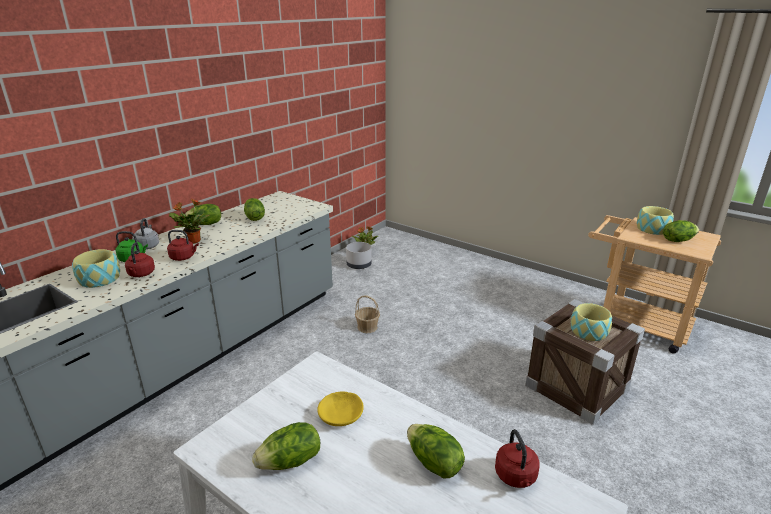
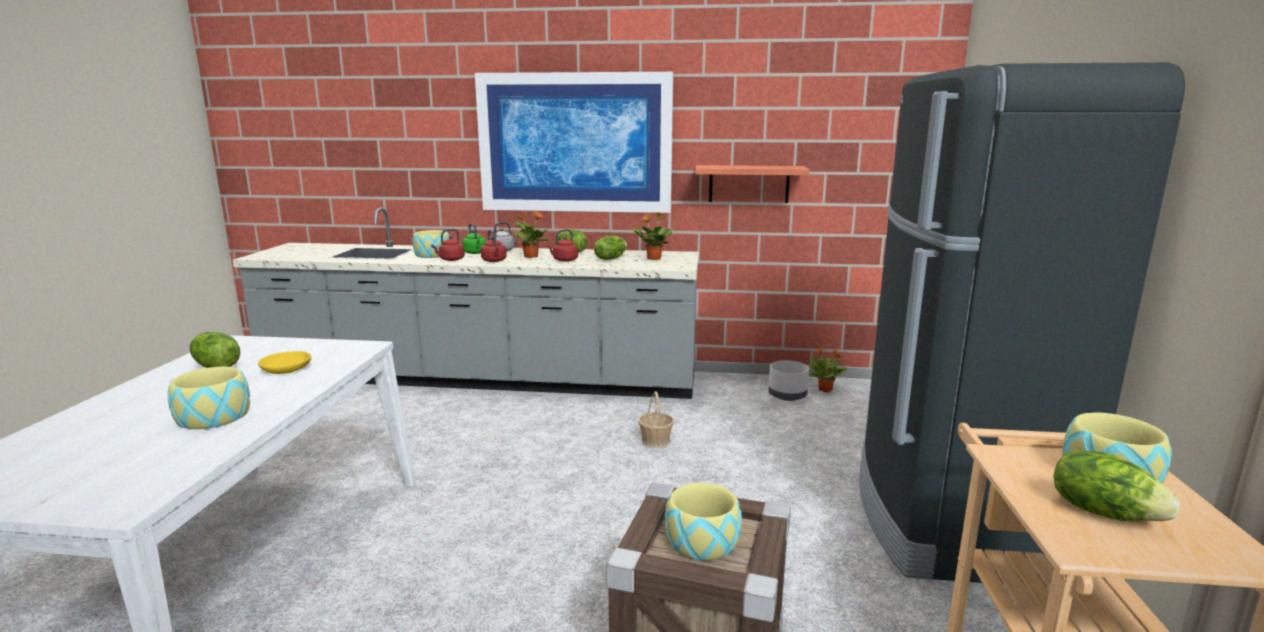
camera: 60 degrees right, 10 degrees down
lettuce [407,424,465,479] -> bowl [168,367,250,429]
red kettle [495,429,540,488] -> red kettle moved to [547,229,578,262]
none -> picture [475,72,673,213]
none -> potted plant [632,212,675,260]
none -> shelf [695,165,810,203]
none -> black fridge [859,62,1185,587]

